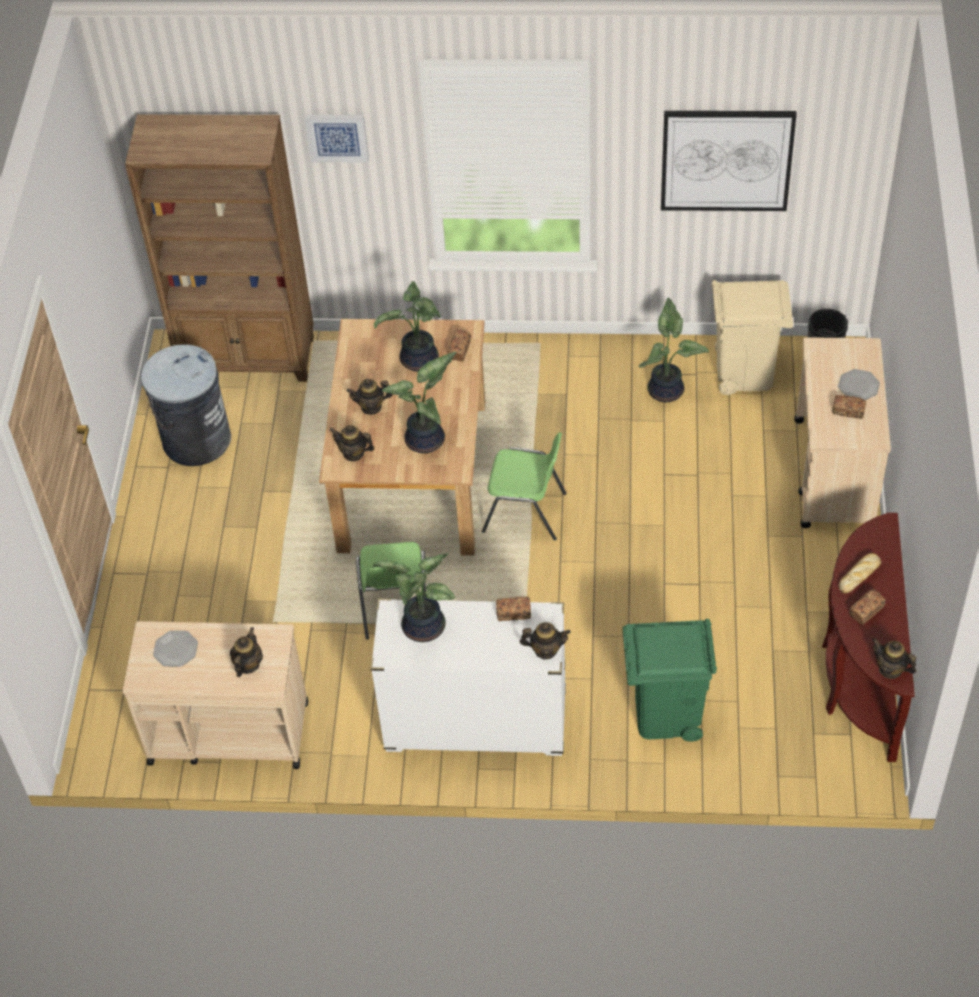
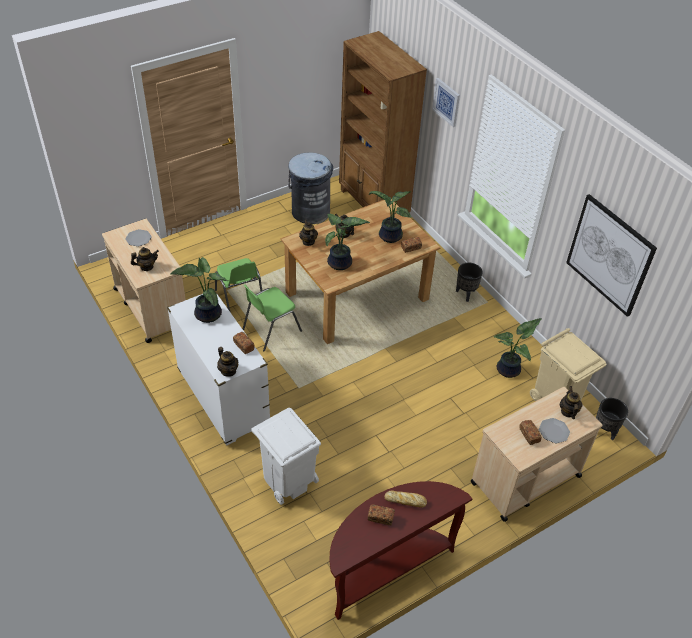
camera: 50 degrees right, 5 degrees down
green chair [482,433,566,541] -> green chair moved to [215,258,262,313]
green trash can [623,619,717,742] -> white trash can [251,408,321,505]
teapot [872,638,917,679] -> teapot moved to [560,386,582,419]
none -> black planter [456,263,483,302]

